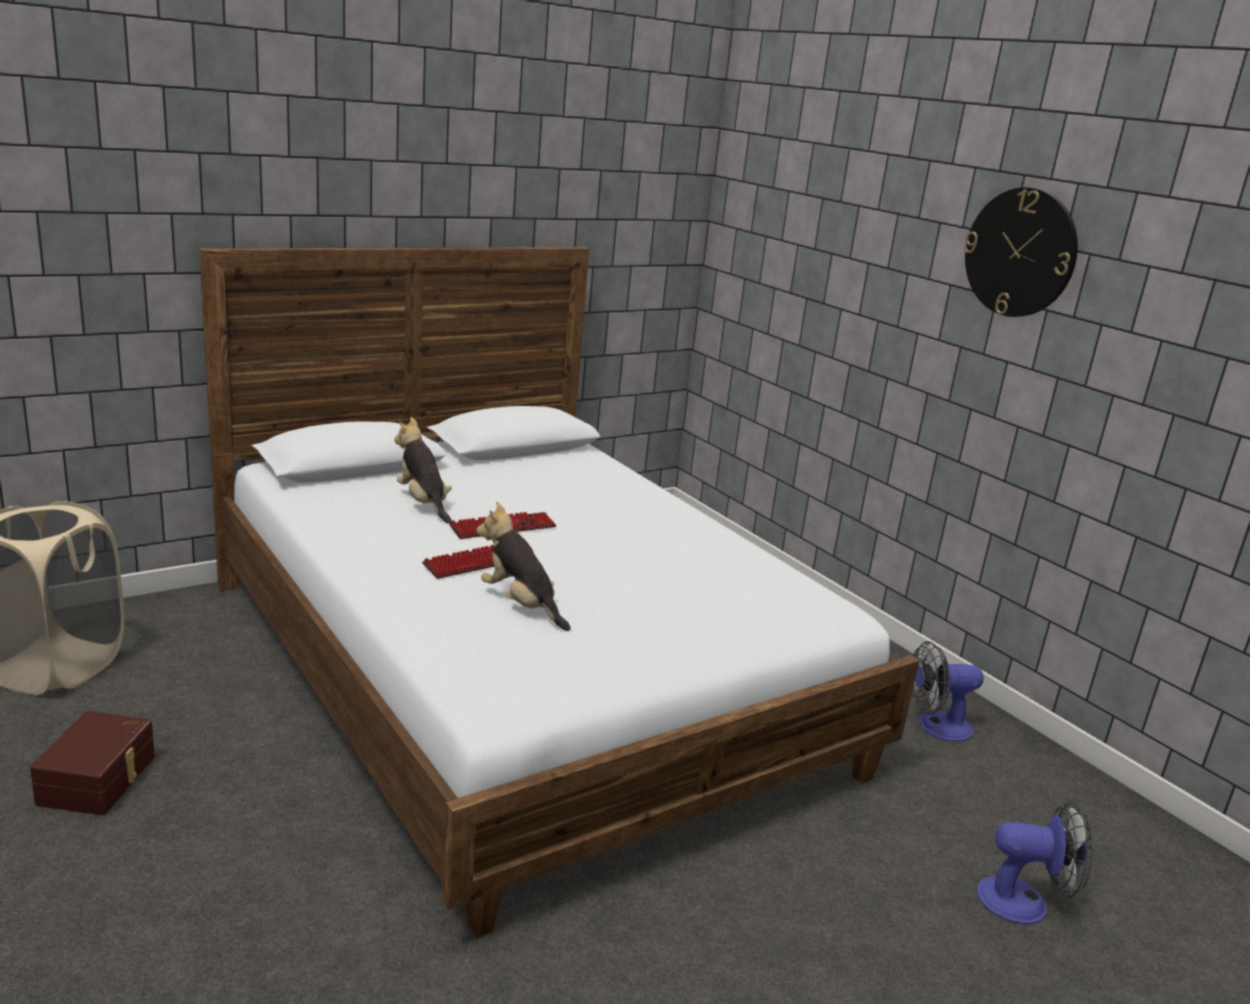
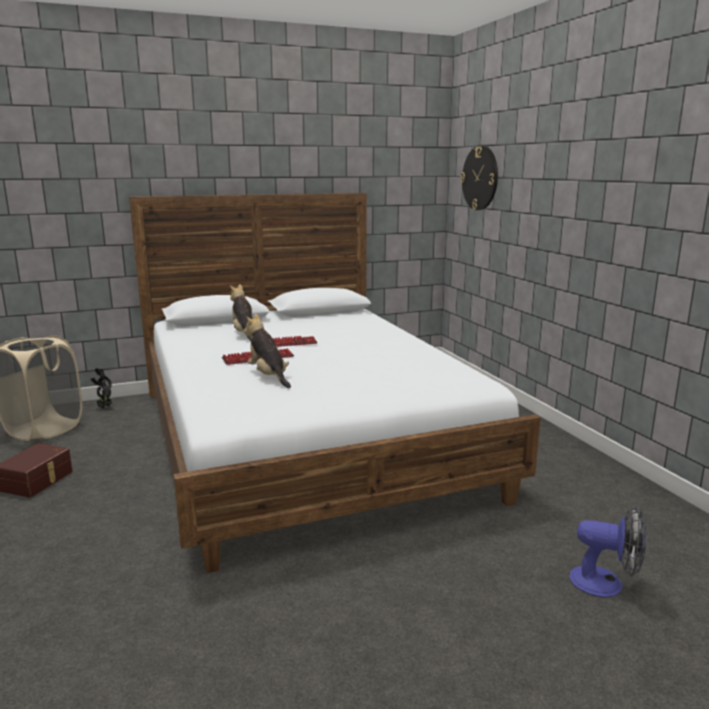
camera: 15 degrees right, 5 degrees down
fan [912,641,984,742] -> none
wall clock [964,187,1078,317] -> wall clock moved to [460,146,498,210]
none -> potted plant [91,368,112,409]

